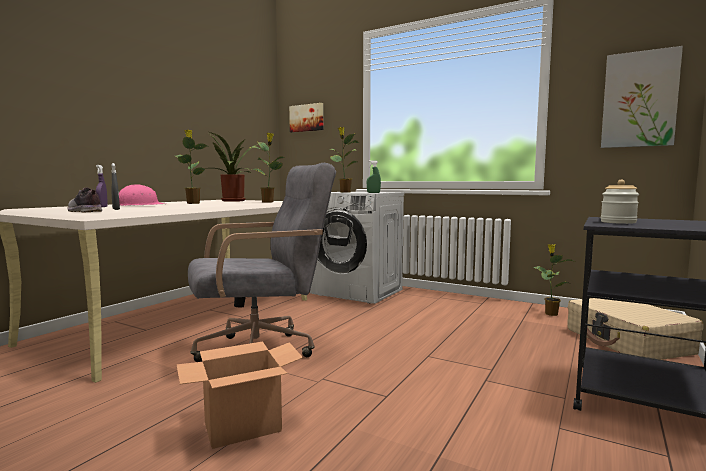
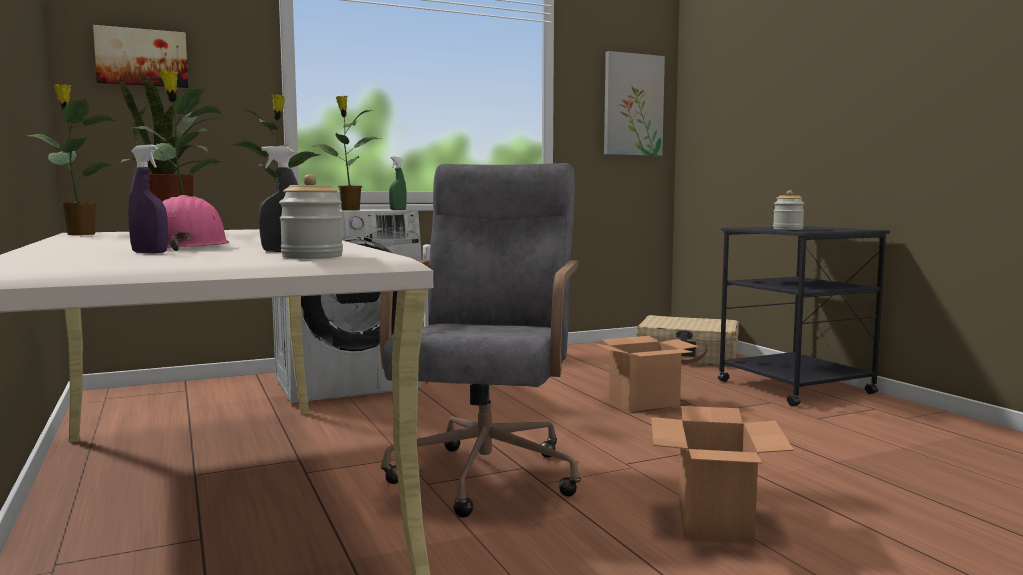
camera: 55 degrees left, 0 degrees up
shoe [68,188,102,212] -> jar [279,174,343,259]
potted plant [533,244,576,316] -> potted plant moved to [26,84,116,235]
none -> cardboard box [593,336,699,412]

